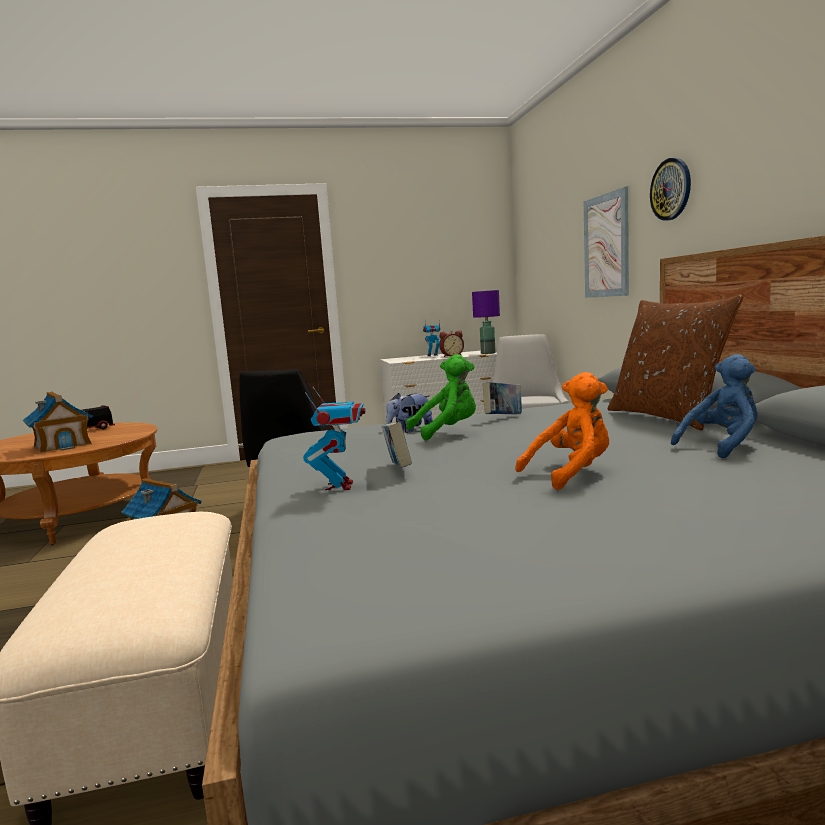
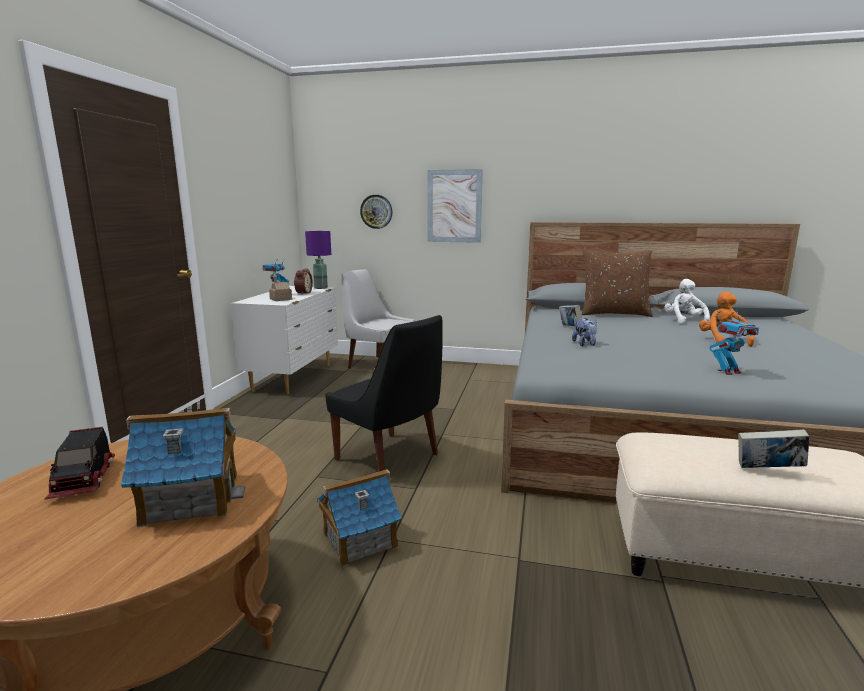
camera: 65 degrees left, 5 degrees up
toy robot [303,387,365,490] -> toy robot turned 135 degrees clockwise [710,309,759,375]
book [382,422,412,468] -> book moved to [738,429,809,468]
green plush toy [406,354,476,441] -> none
wall clock [650,158,691,221] -> wall clock moved to [360,195,392,229]
blue plush toy [671,354,757,458] -> white plush toy [665,279,710,324]
none -> toy house [269,274,292,301]

